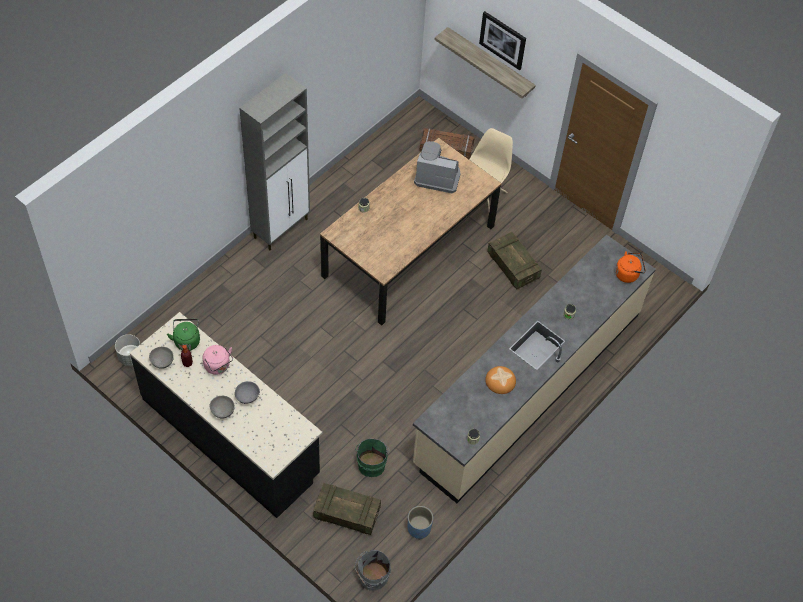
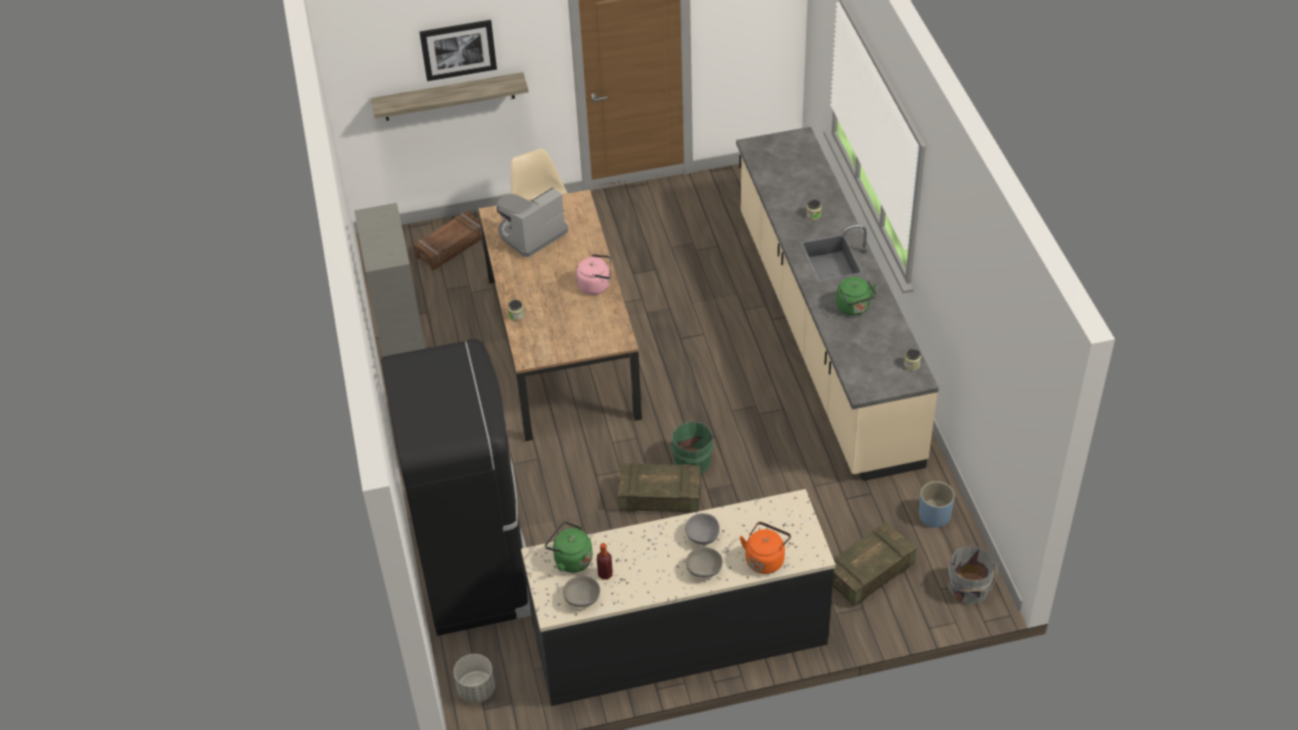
camera: 50 degrees left, 10 degrees down
pink kettle [203,345,233,375] -> pink kettle moved to [576,254,611,295]
green bucket [355,439,389,477] -> green bucket moved to [668,422,713,474]
bread [485,366,516,394] -> green kettle [836,277,876,316]
crate [487,232,542,289] -> crate moved to [618,463,702,514]
orange kettle [615,251,646,283] -> orange kettle moved to [740,522,791,574]
none -> black fridge [381,339,532,636]

